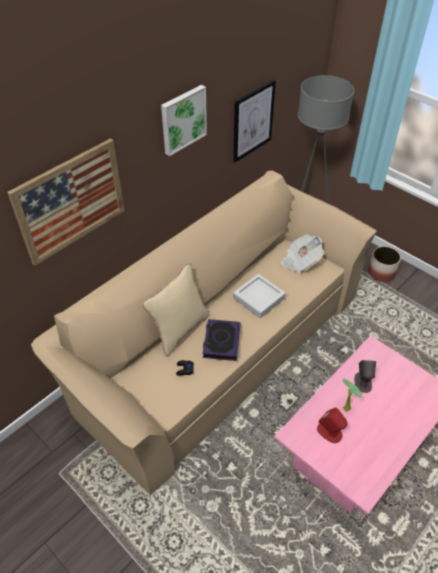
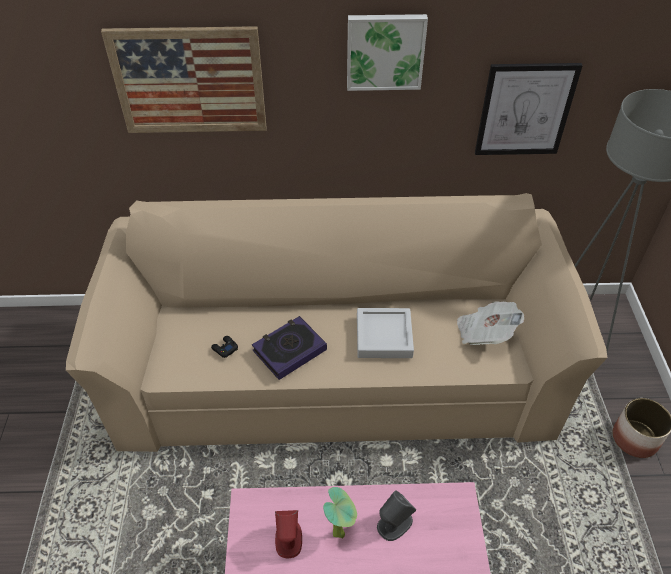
camera: 45 degrees right, 0 degrees up
beige pillow [142,263,209,356] -> none

